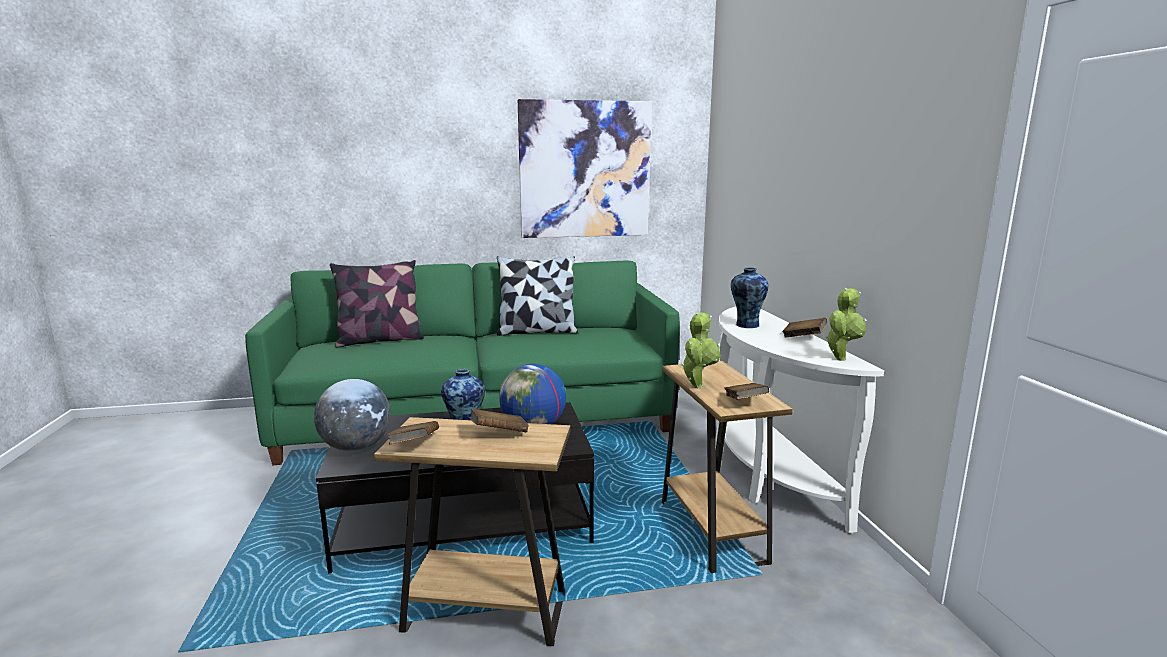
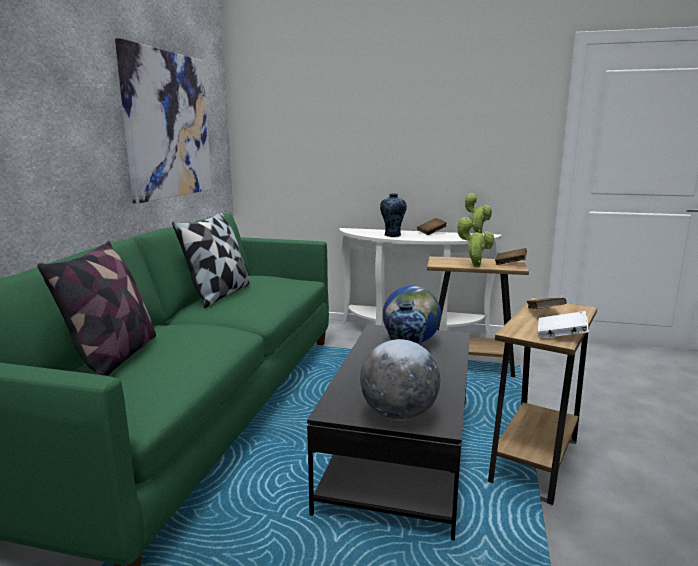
camera: 65 degrees left, 0 degrees up
brown book [386,421,439,445] -> white book [538,311,589,339]

